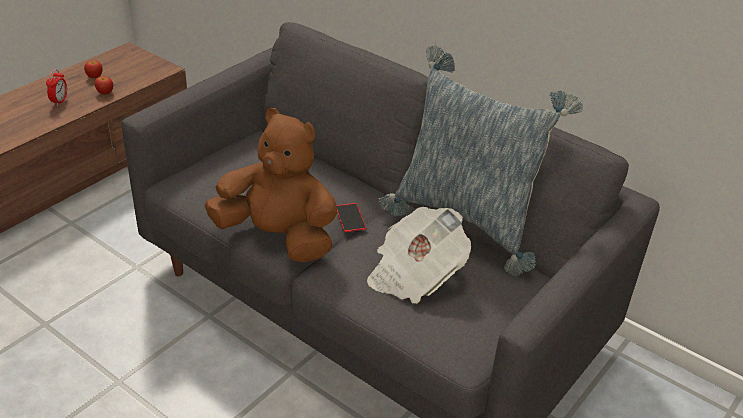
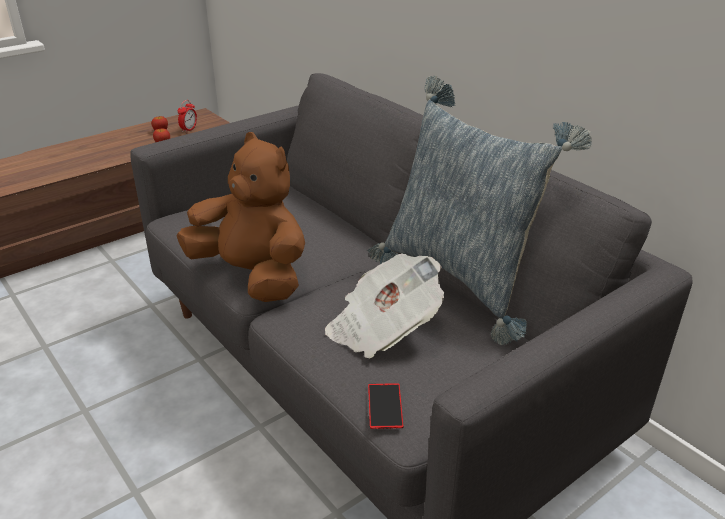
camera: 15 degrees right, 5 degrees down
alarm clock [46,69,67,106] -> alarm clock moved to [178,100,197,133]
phone [336,203,367,232] -> phone moved to [368,383,403,429]

